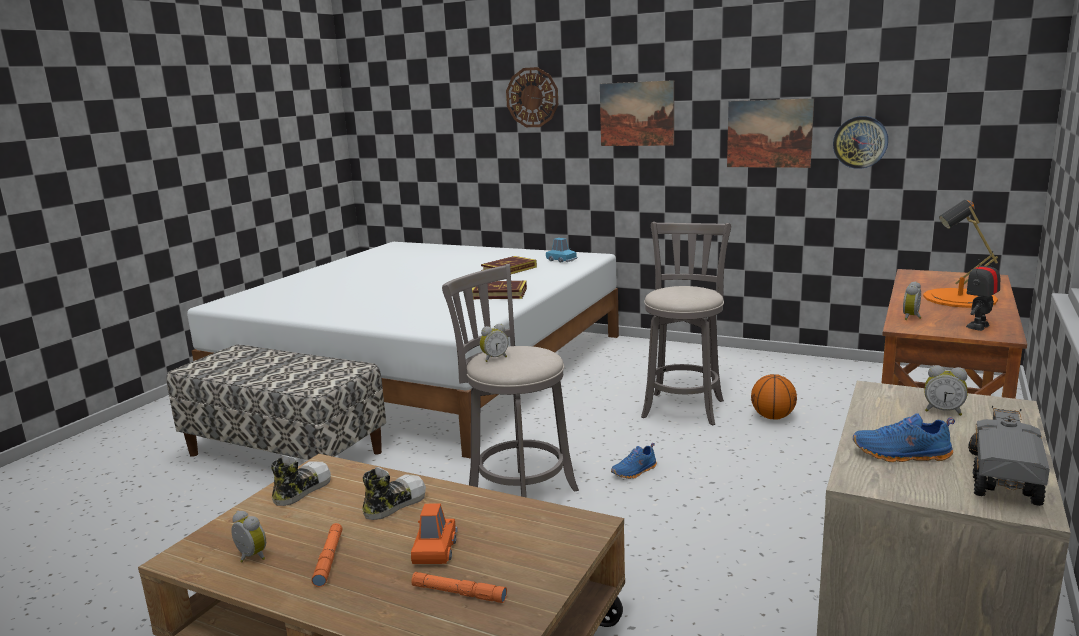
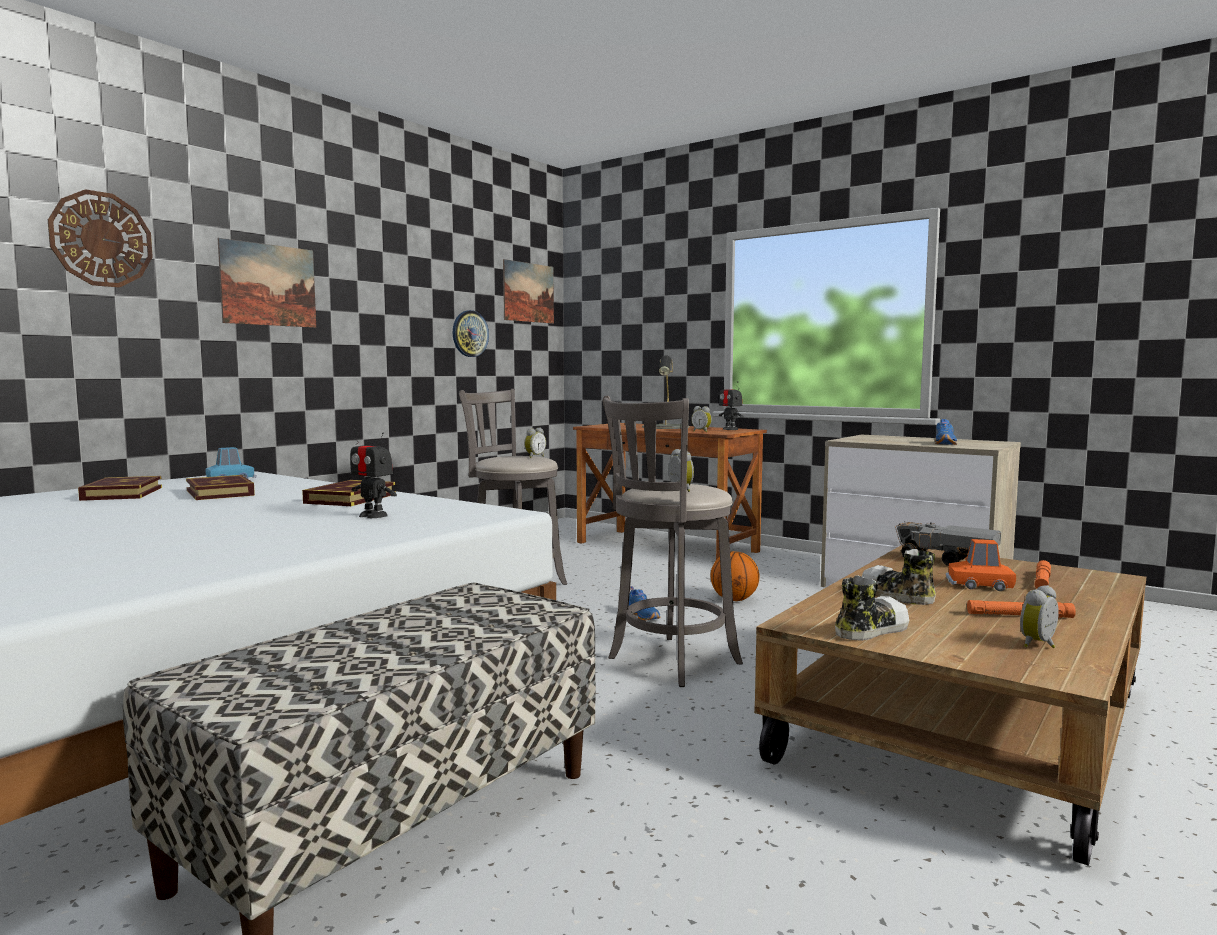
camera: 80 degrees left, 10 degrees down
shoe [271,456,331,506] -> shoe turned 105 degrees clockwise [835,576,909,641]
picture [727,98,814,168] -> picture moved to [503,259,554,324]
basketball [751,374,797,420] -> basketball moved to [711,551,760,601]
orange table lamp [923,200,998,308] -> grey table lamp [642,356,689,429]
alarm clock [925,365,967,416] -> alarm clock moved to [524,428,546,458]
toy truck [968,406,1050,506] -> toy truck moved to [895,521,1001,566]
none -> book [78,476,162,501]
none -> toy robot [350,429,397,518]

